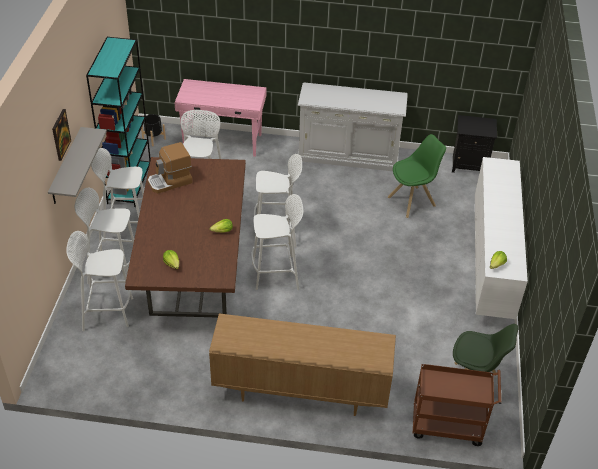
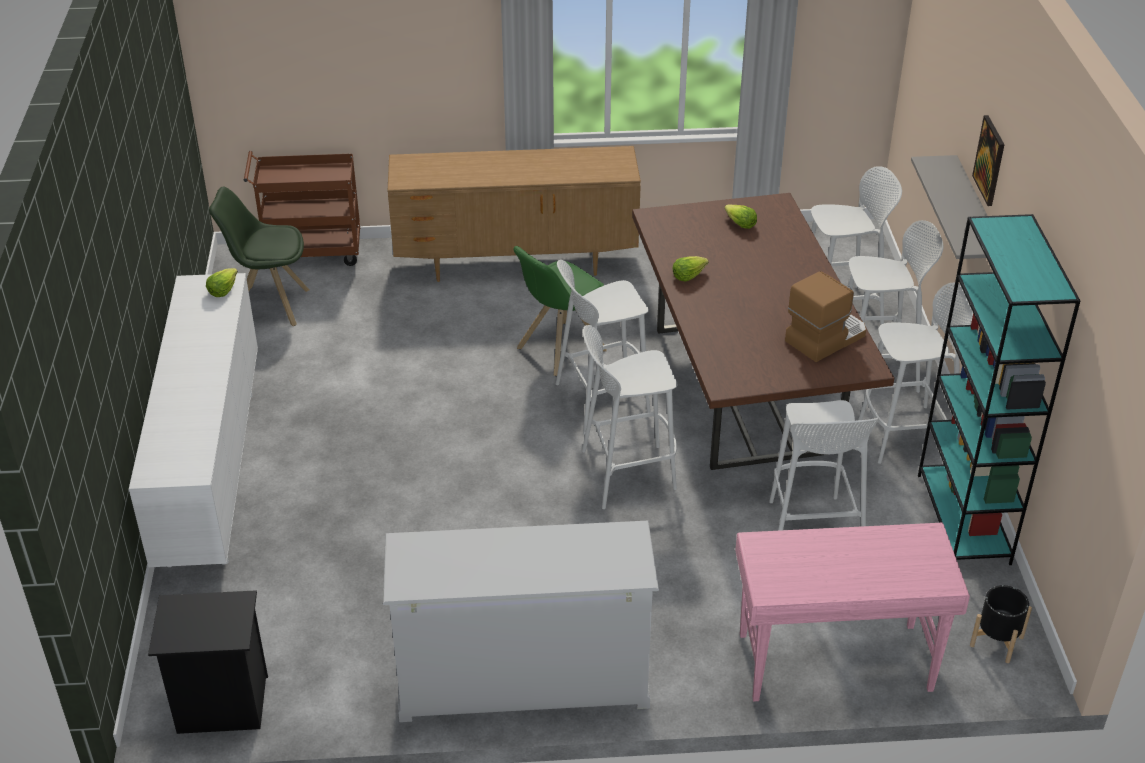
camera: 170 degrees right, 5 degrees down
green chair [388,134,446,218] -> green chair moved to [514,246,607,376]

